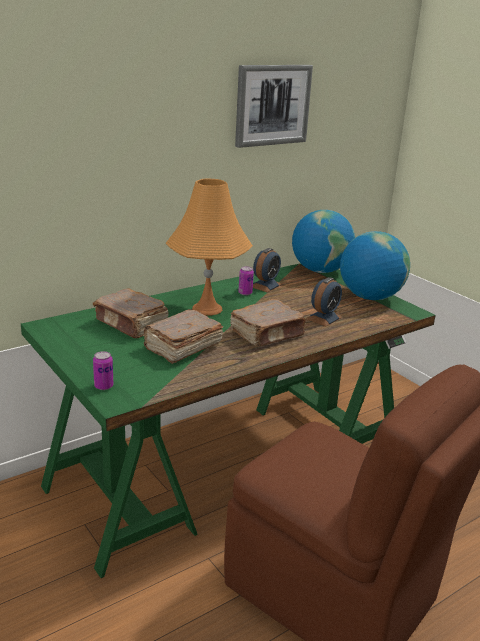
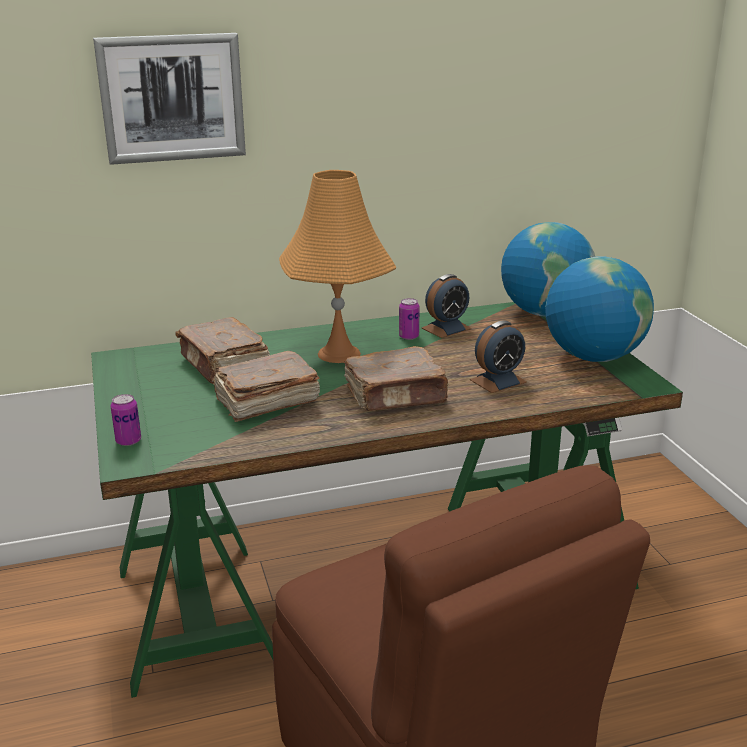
camera: 20 degrees right, 0 degrees up
picture [235,65,313,148] -> picture moved to [93,33,246,165]

